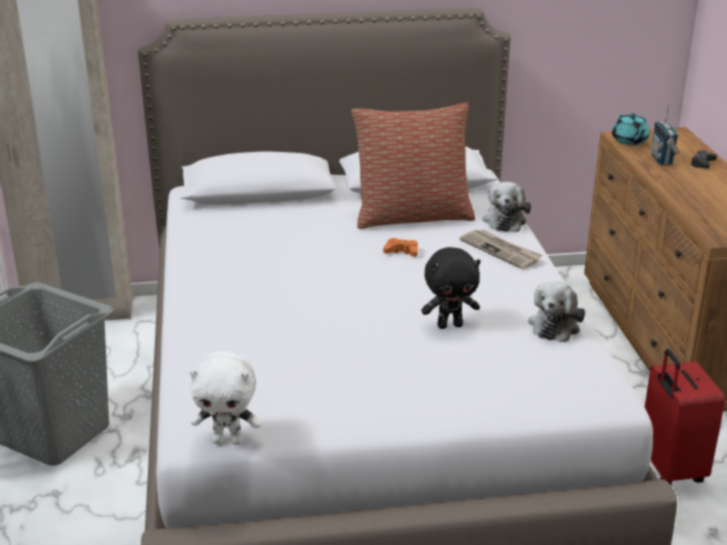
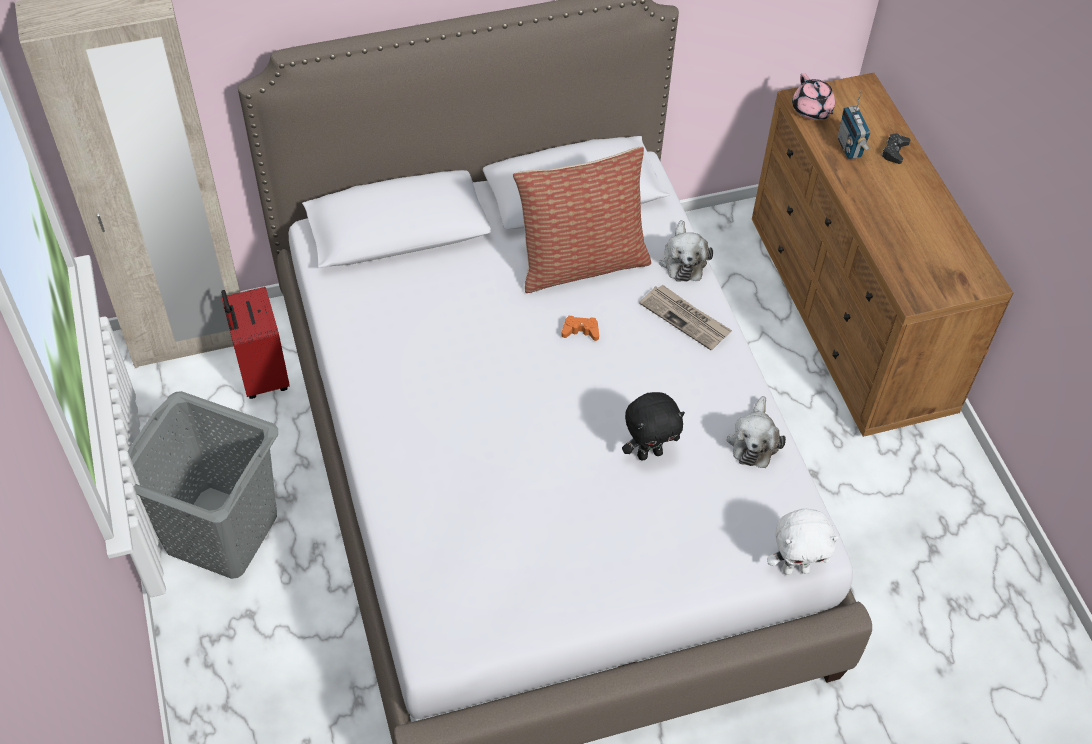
camera: 10 degrees left, 25 degrees up
white plush toy [189,351,261,445] -> white plush toy moved to [767,508,839,575]
turquoise teapot [612,113,650,145] -> pink teapot [792,73,835,119]
red suitcase [645,349,725,485] -> red suitcase moved to [221,287,290,399]

